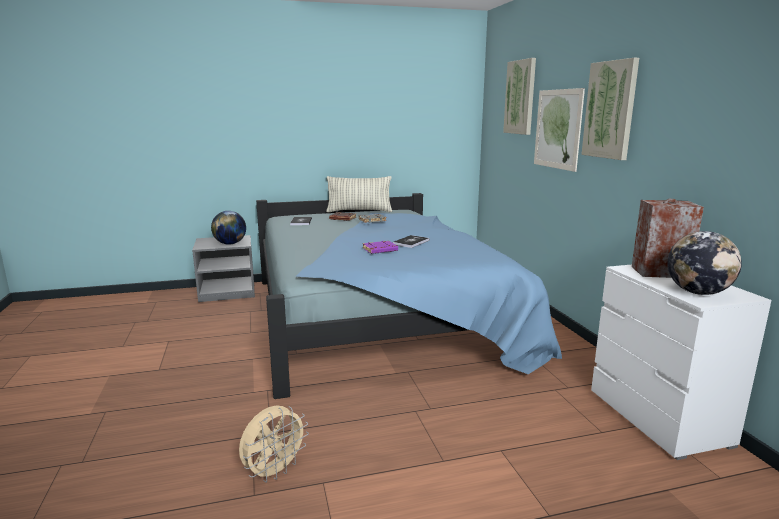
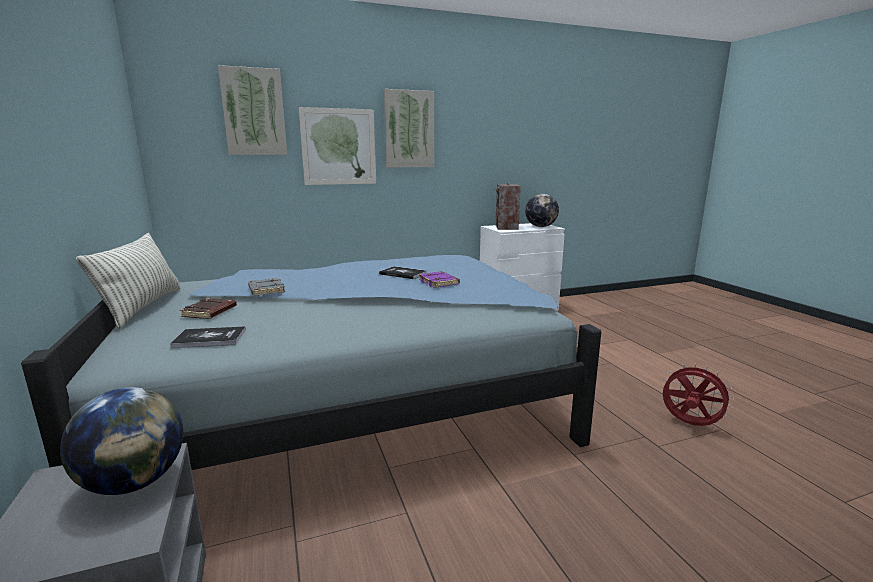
camera: 95 degrees left, 0 degrees up
beige fan [239,405,309,482] -> red fan [661,363,734,426]

